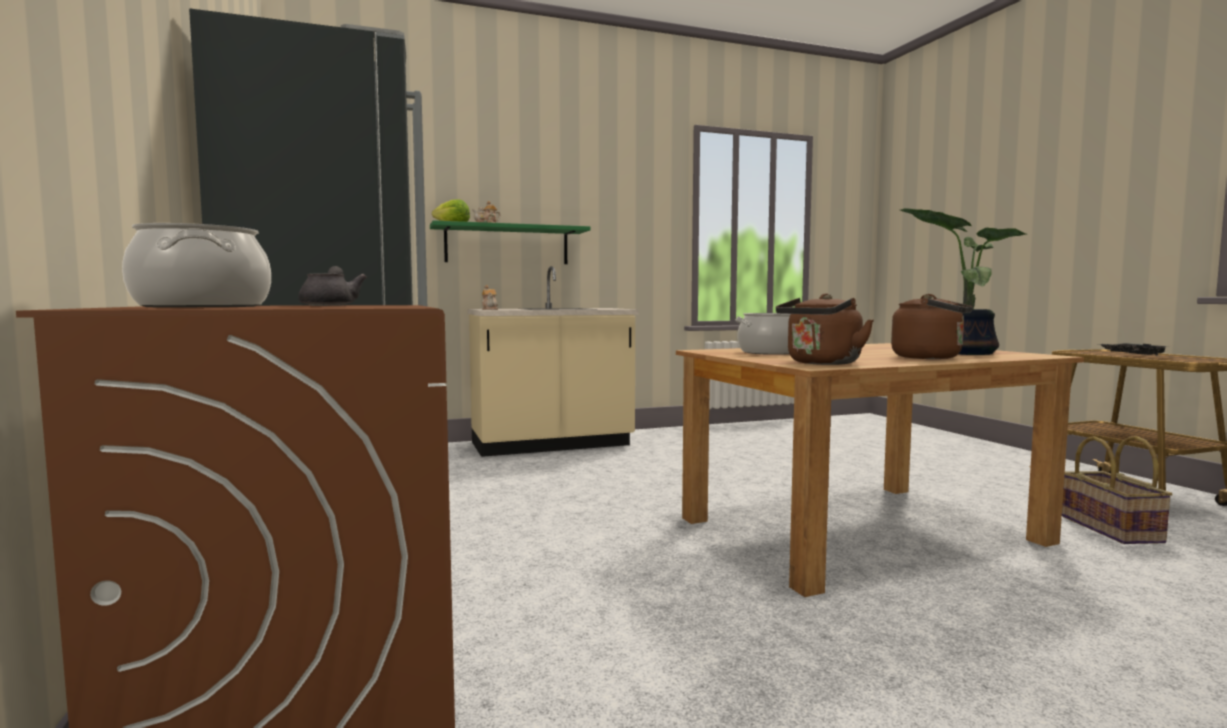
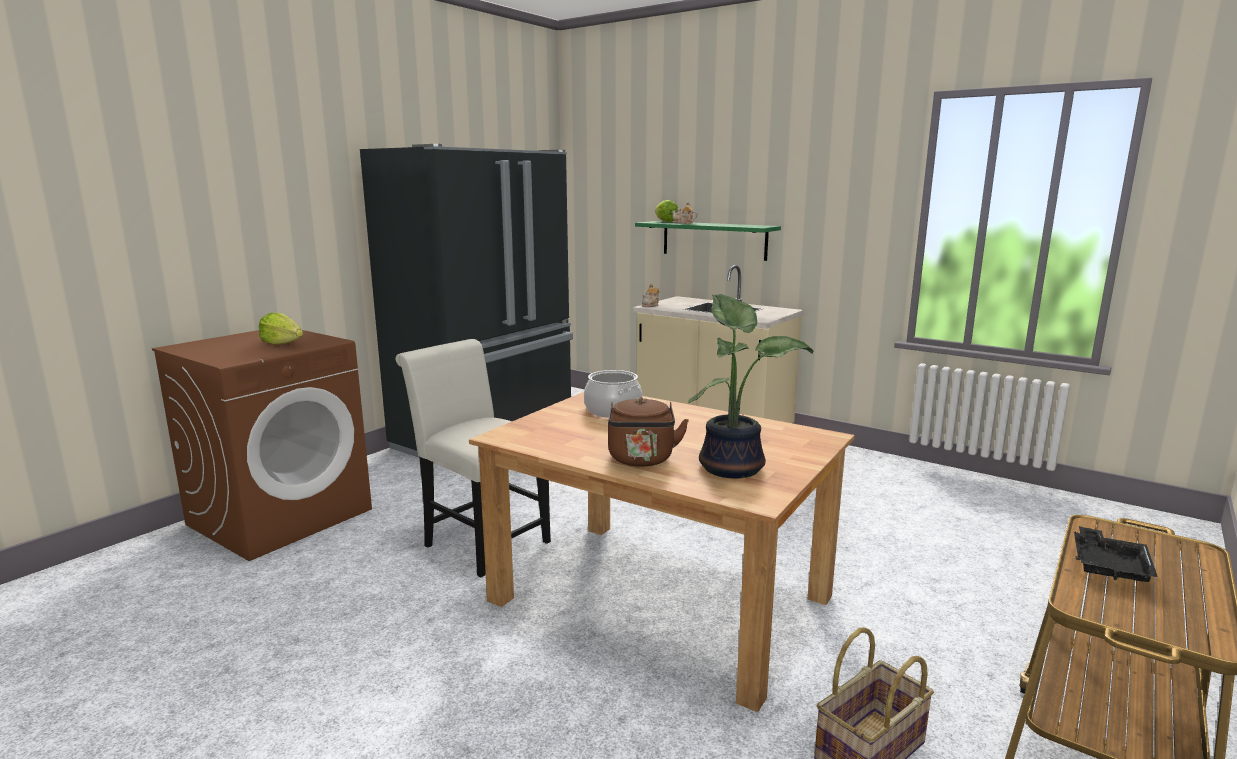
camera: 55 degrees right, 10 degrees up
cooking pot [122,223,271,307] -> none
grey teapot [298,266,367,306] -> lettuce [259,313,303,345]
brown kettle [776,293,874,365] -> none
none -> white chair [395,339,551,577]

